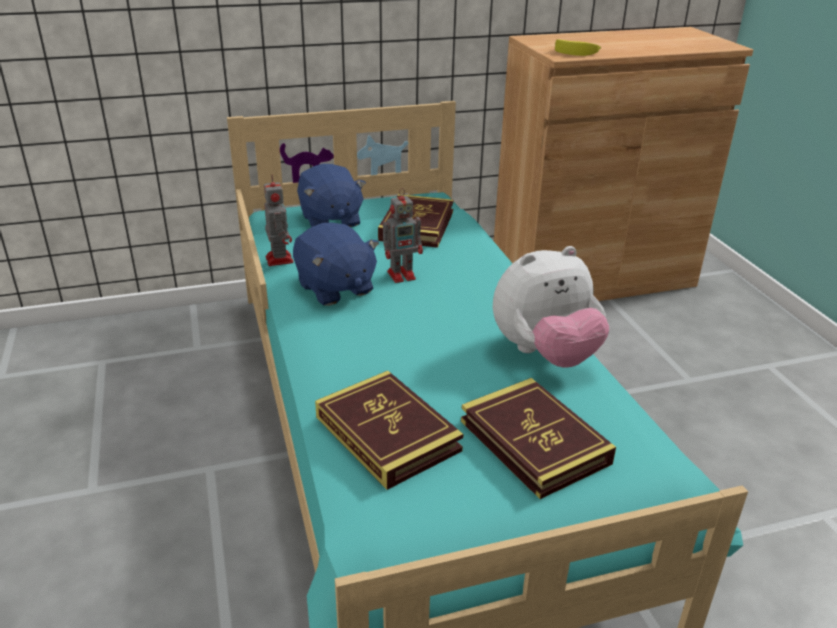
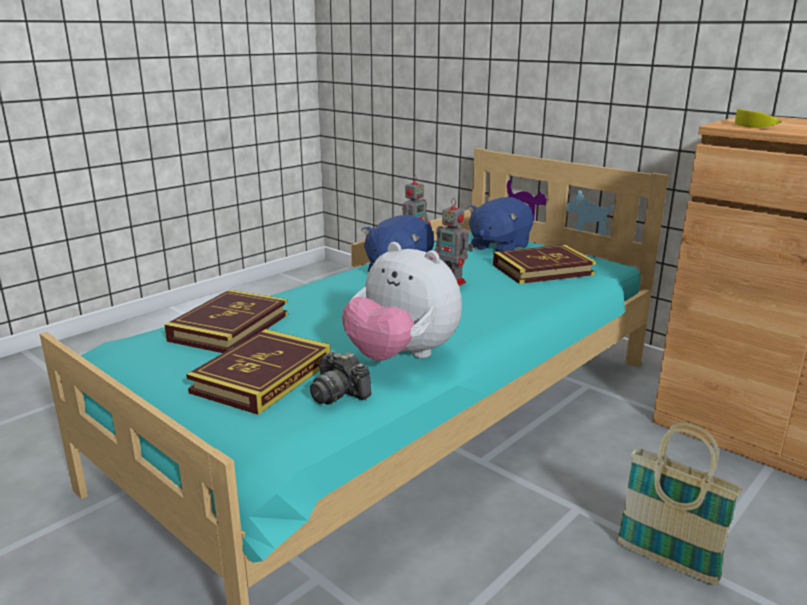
camera: 60 degrees right, 10 degrees down
none -> camera [310,352,372,405]
none -> basket [616,423,742,585]

